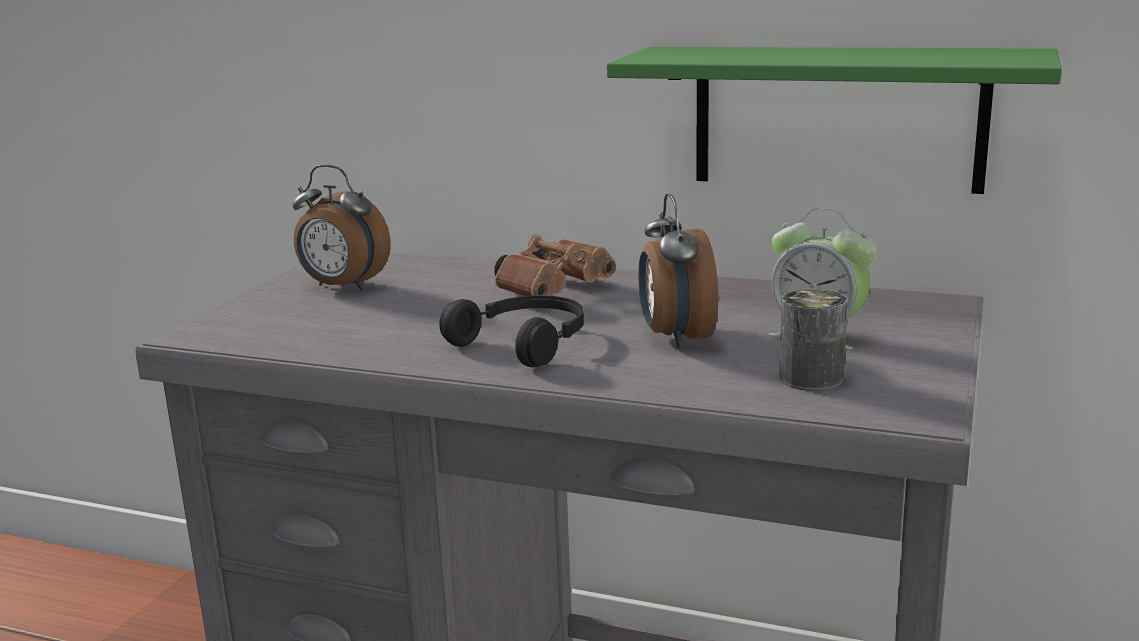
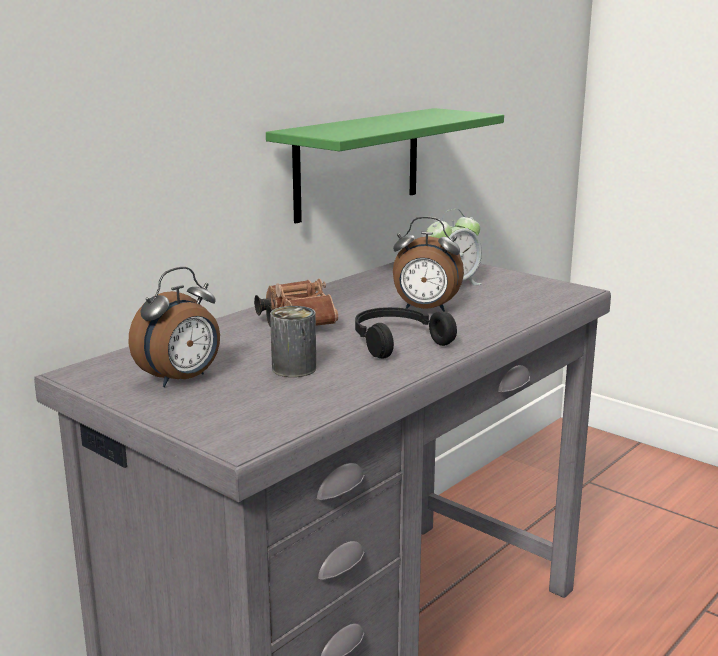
camera: 70 degrees left, 0 degrees up
can [779,288,847,391] -> can moved to [270,306,316,377]

